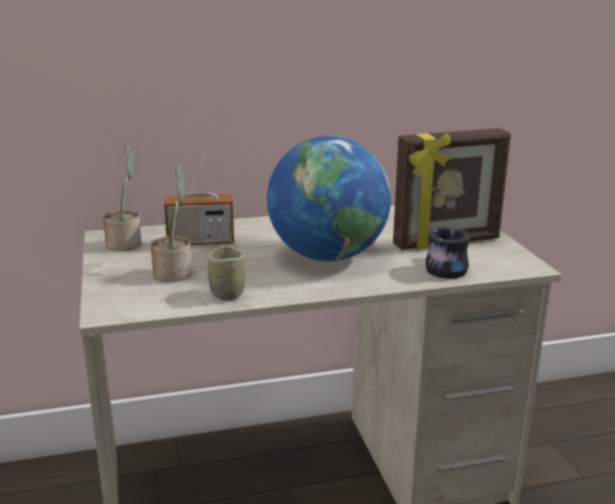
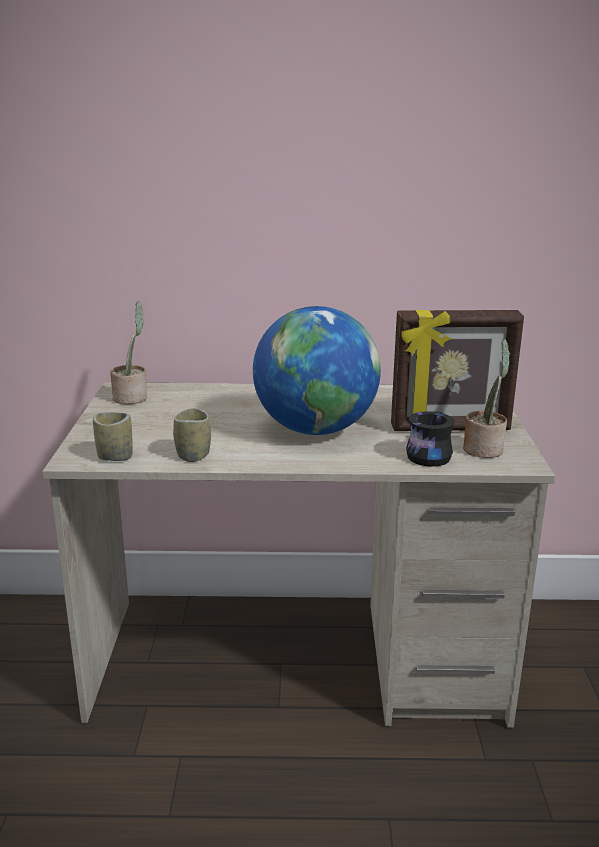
camera: 15 degrees right, 0 degrees up
potted plant [151,165,192,282] -> potted plant moved to [463,339,510,458]
radio [164,144,234,245] -> none
none -> cup [93,412,133,461]

